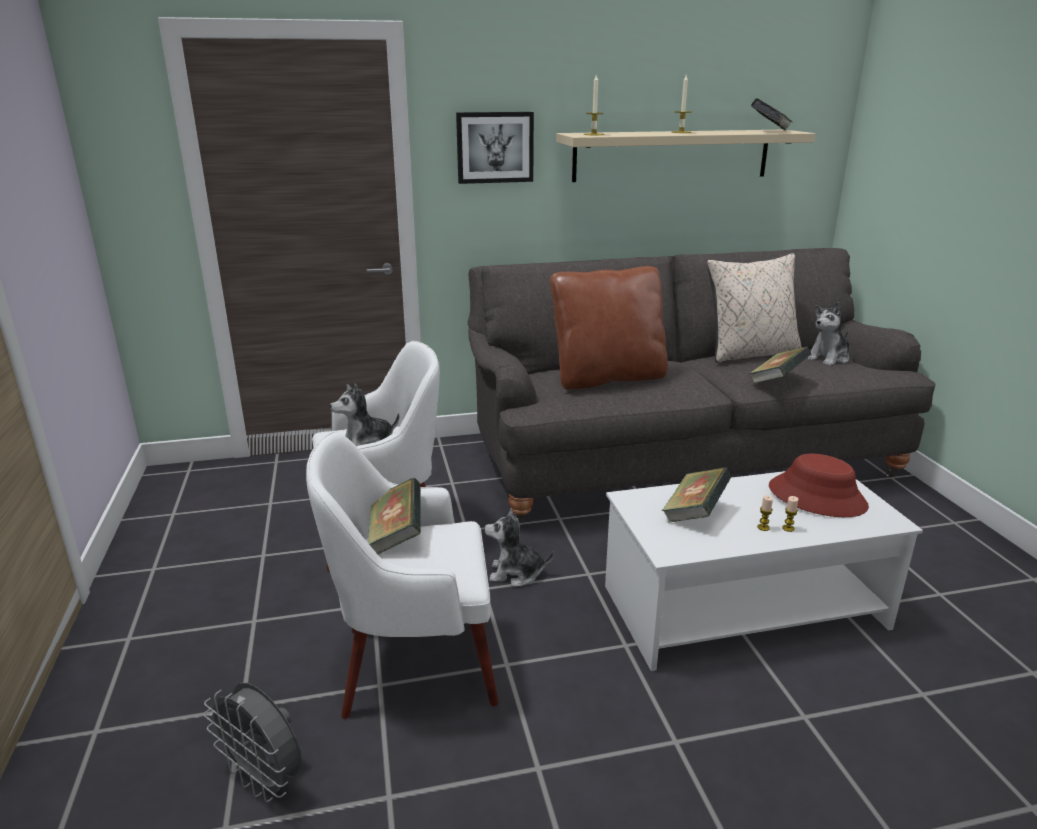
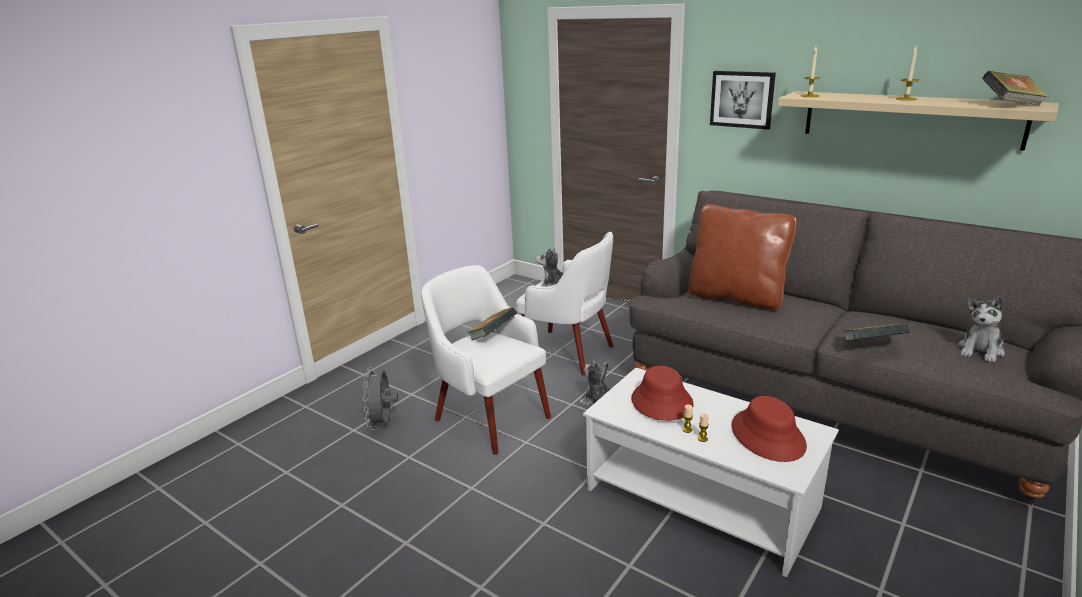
camera: 50 degrees right, 0 degrees up
book [662,467,732,523] -> red hat [631,366,693,421]
beige pillow [707,253,802,363] -> none
plush toy [806,302,849,366] -> plush toy turned 60 degrees counterclockwise [958,296,1005,363]

